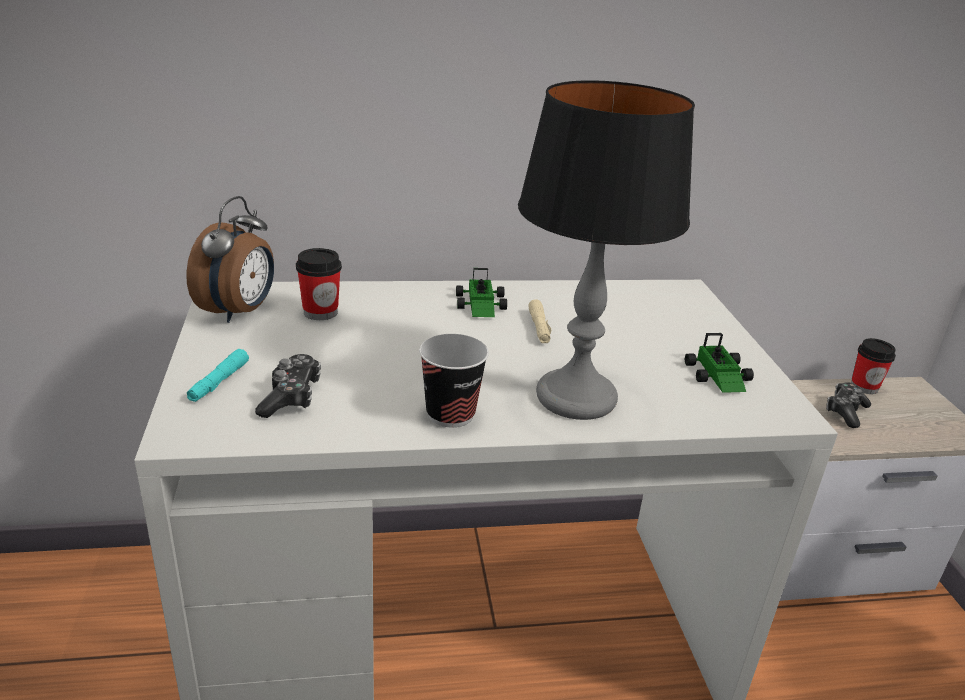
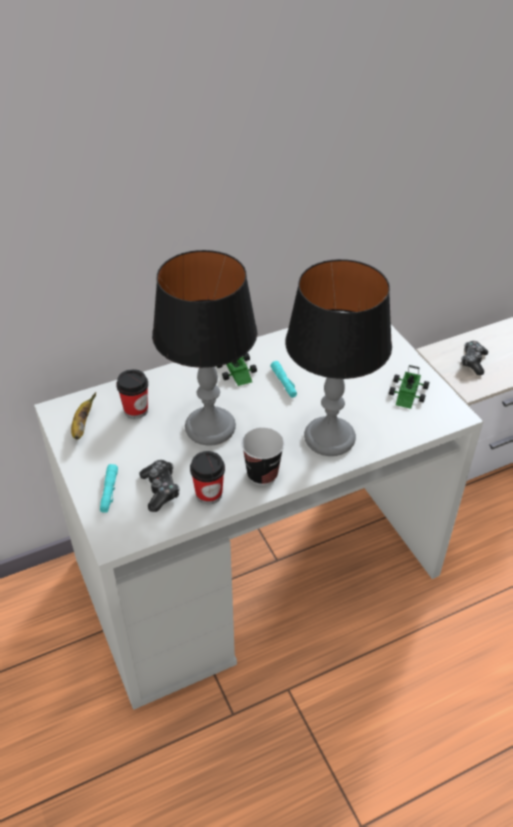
camera: 15 degrees left, 15 degrees up
alarm clock [186,196,274,323] -> banana [71,392,96,440]
beige flashlight [528,299,551,343] -> turquoise flashlight [270,361,297,398]
toy car [685,333,754,393] -> toy car turned 45 degrees clockwise [389,365,429,409]
cup [851,338,896,394] -> cup moved to [190,451,225,504]
none -> table lamp [152,250,257,446]

